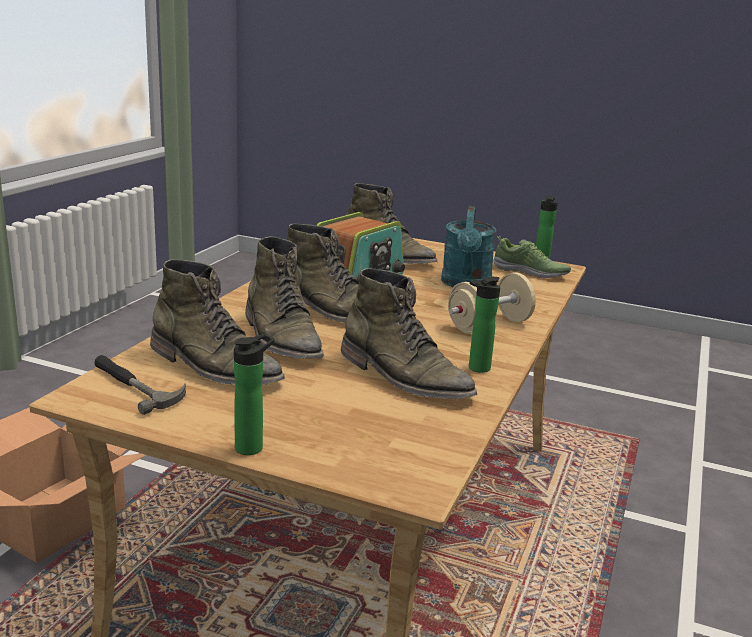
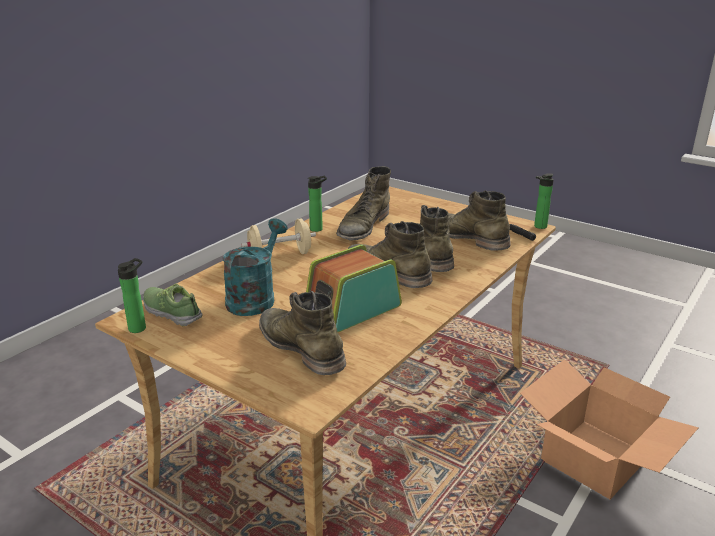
camera: 165 degrees left, 5 degrees up
bottle [234,334,275,455] -> bottle moved to [534,173,554,229]
green boot [341,268,477,399] -> green boot turned 120 degrees counterclockwise [336,166,391,241]

